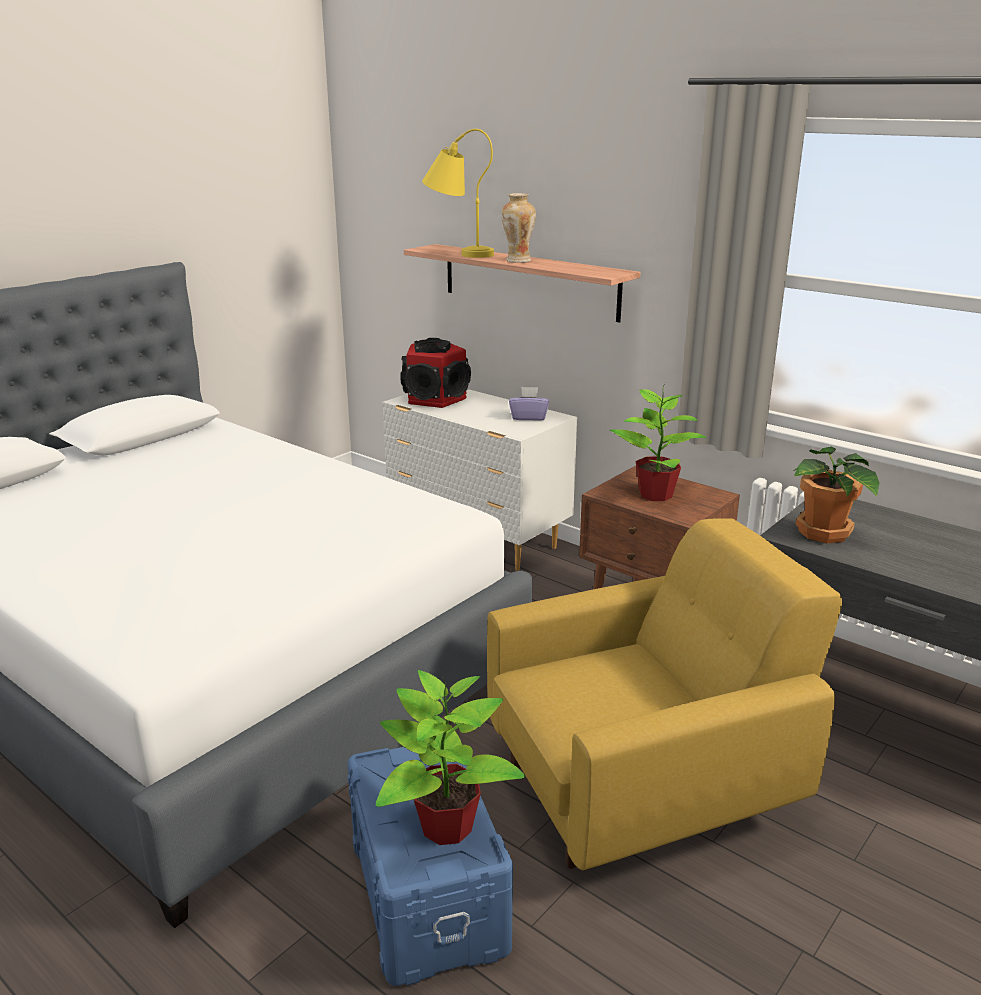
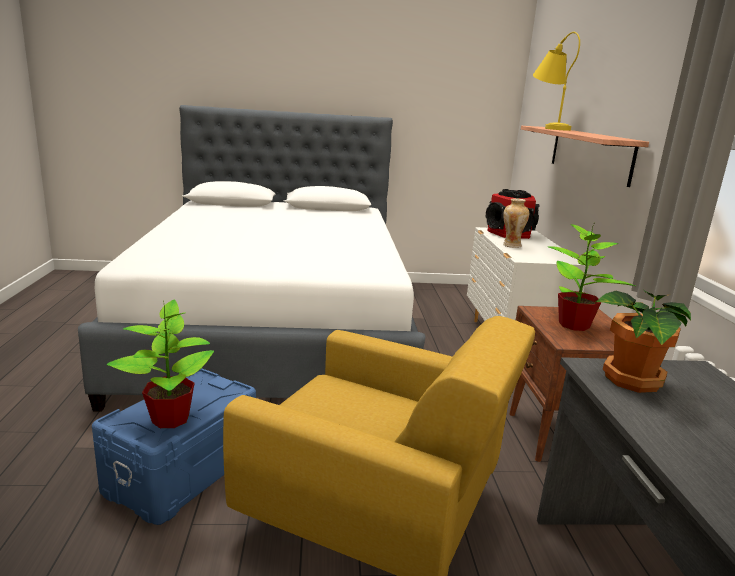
camera: 45 degrees right, 5 degrees down
vase [501,193,536,263] -> vase moved to [503,198,529,248]
purple tissue box [509,387,549,421] -> none

